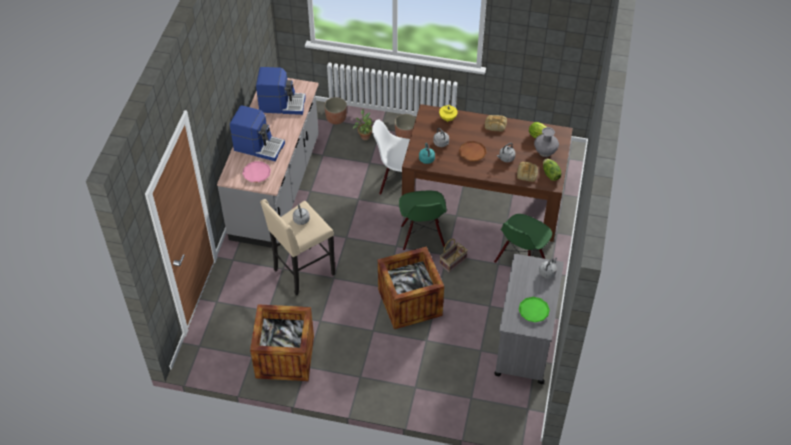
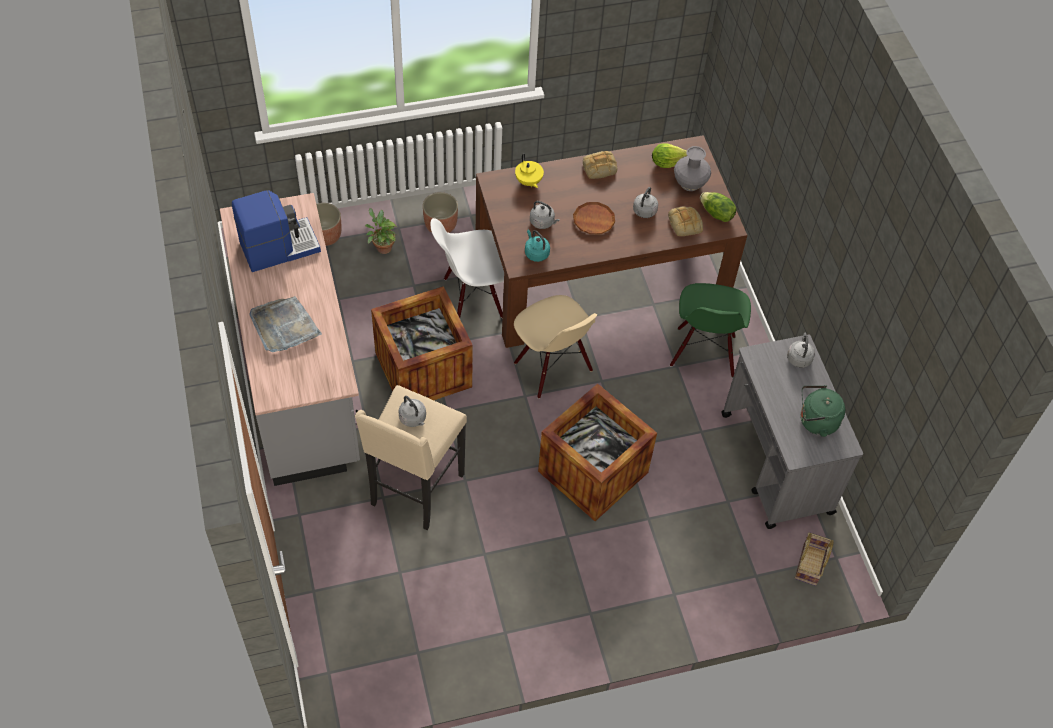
camera: 30 degrees left, 5 degrees up
coffee machine [230,105,285,161] -> grey tray [249,296,322,352]
pink plate [242,161,271,183] -> none
crate [250,304,314,381] -> crate moved to [371,286,473,400]
green chair [399,191,447,251] -> beige chair [514,295,597,399]
basket [440,239,468,273] -> basket moved to [795,532,833,586]
green plate [519,297,550,322] -> green kettle [800,385,845,437]

